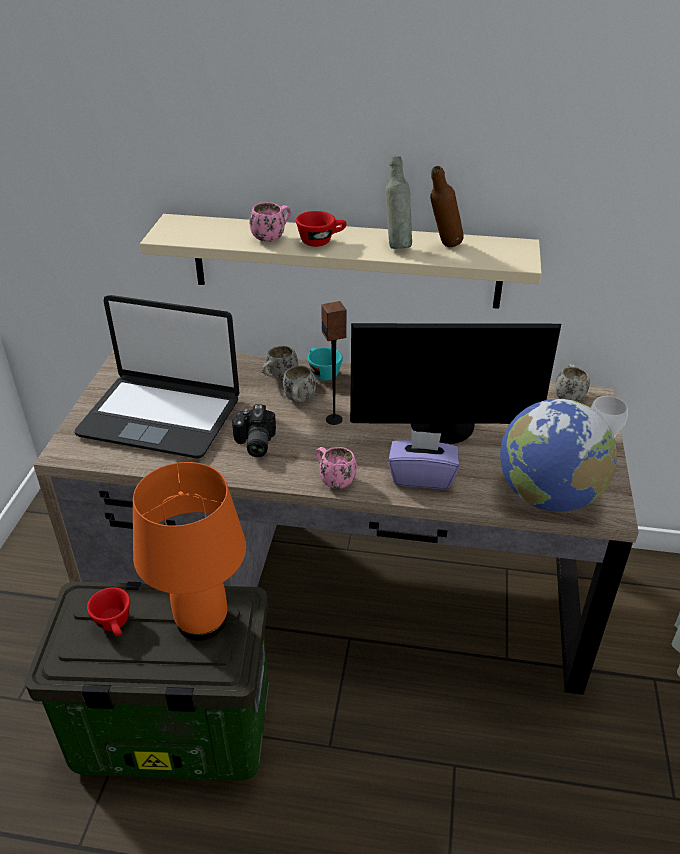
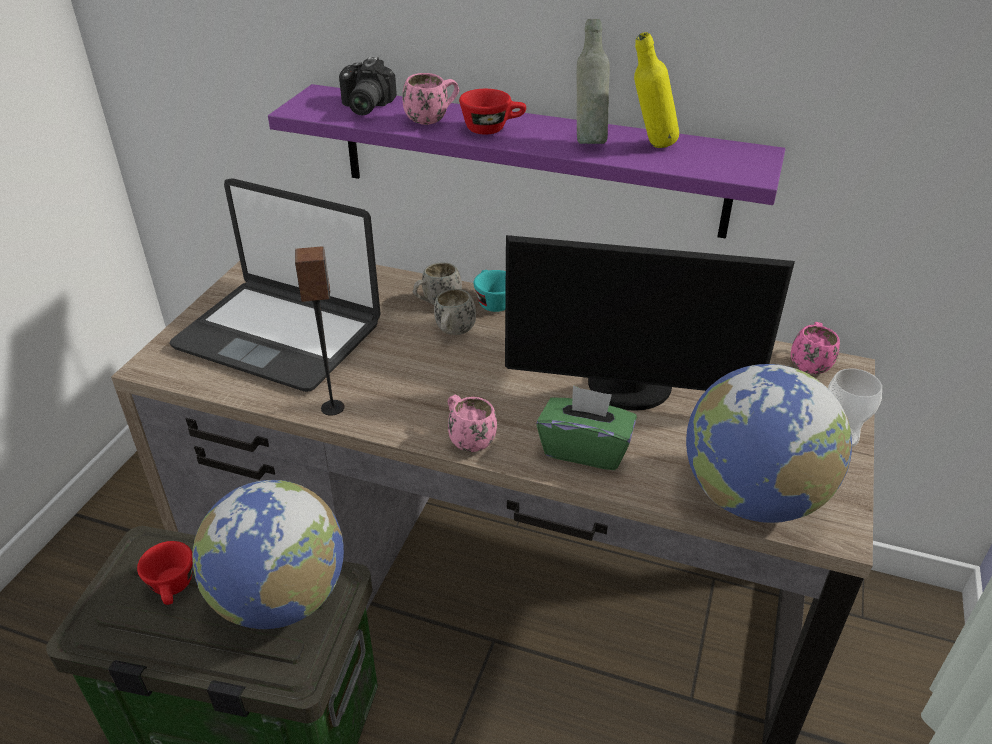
camera: 10 degrees right, 0 degrees up
orange table lamp [133,462,246,641] -> globe [192,480,344,629]
beige shelf [140,214,542,309] -> purple shelf [268,84,785,239]
camera [232,404,276,457] -> camera moved to [339,57,397,115]
speaker [321,301,347,425] -> speaker moved to [295,246,344,416]
purple tissue box [388,430,459,489] -> green tissue box [536,385,637,470]
brown bottle [430,166,464,247] -> yellow bottle [634,32,679,148]
white mug [555,364,590,402] -> pink mug [791,322,840,374]

